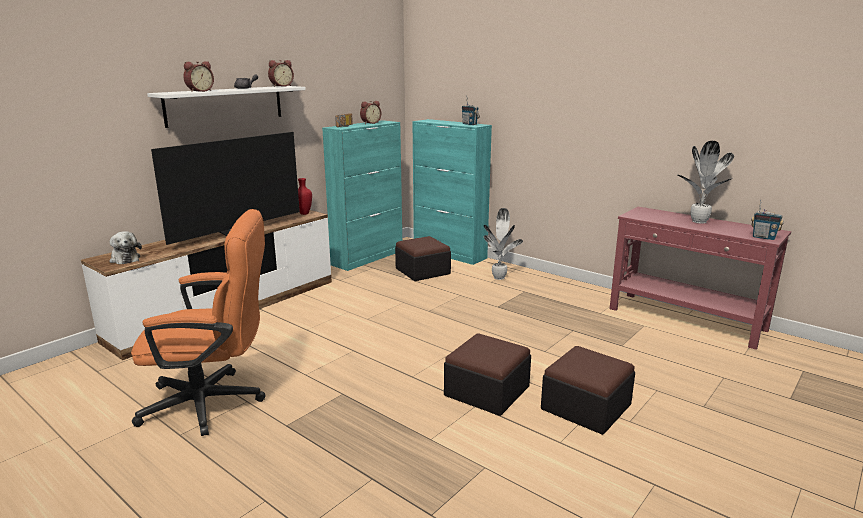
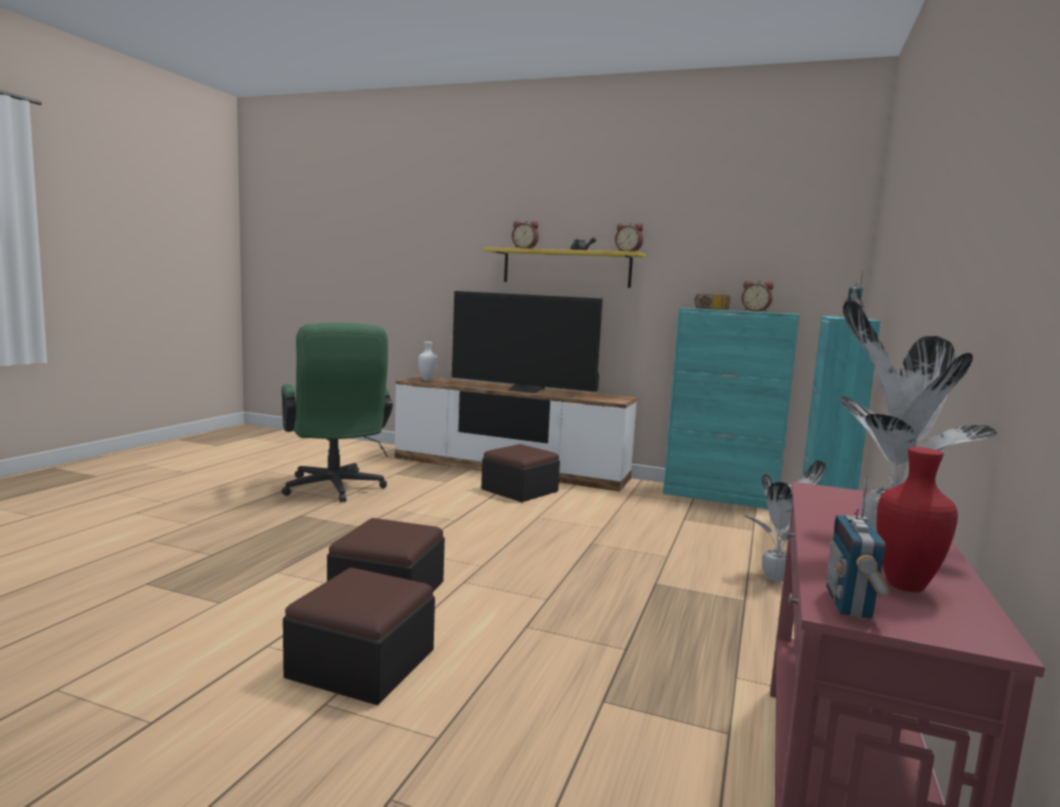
camera: 70 degrees right, 10 degrees down
plush toy [110,231,142,264] -> white vase [418,342,437,381]
orange office chair [131,209,266,436] -> green office chair [281,323,393,502]
white shelf [147,86,306,128] -> yellow shelf [482,247,646,288]
red vase [298,178,312,215] -> red vase moved to [876,447,958,592]
ottoman [395,236,451,281] -> ottoman moved to [481,444,560,502]

